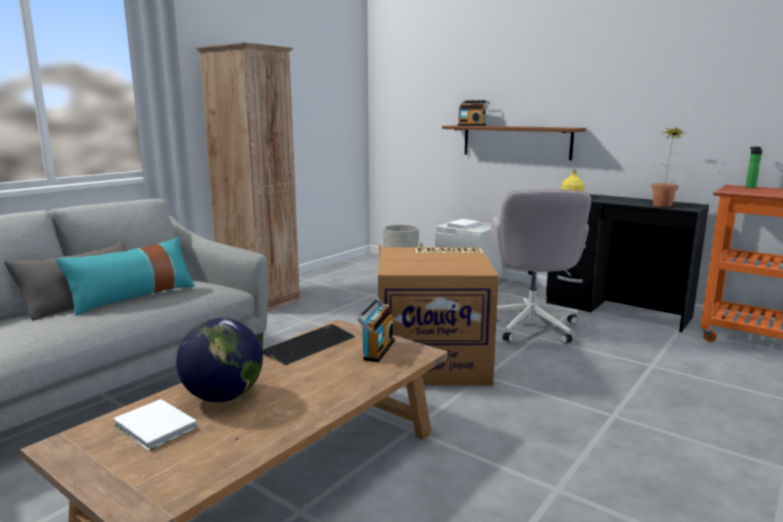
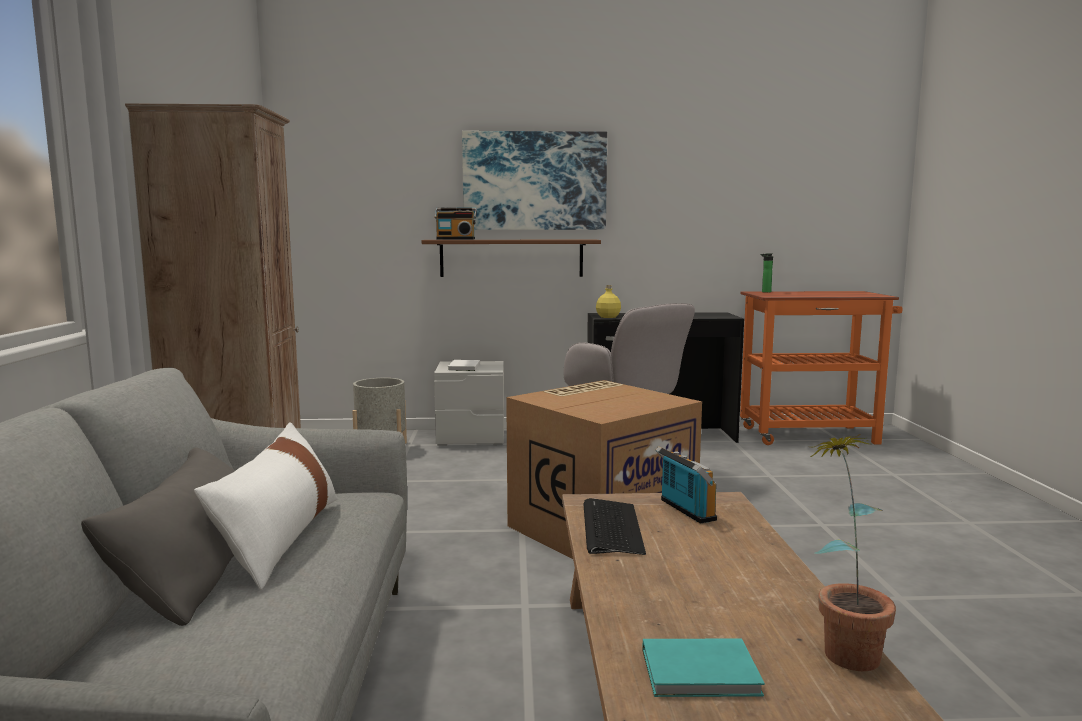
camera: 40 degrees left, 5 degrees down
turquoise pillow [56,237,195,316] -> white pillow [194,422,338,590]
white book [113,399,197,451] -> turquoise book [643,638,765,697]
globe [176,318,263,402] -> none
potted plant [651,127,686,207] -> potted plant moved to [810,434,896,671]
none -> picture [462,131,607,230]

